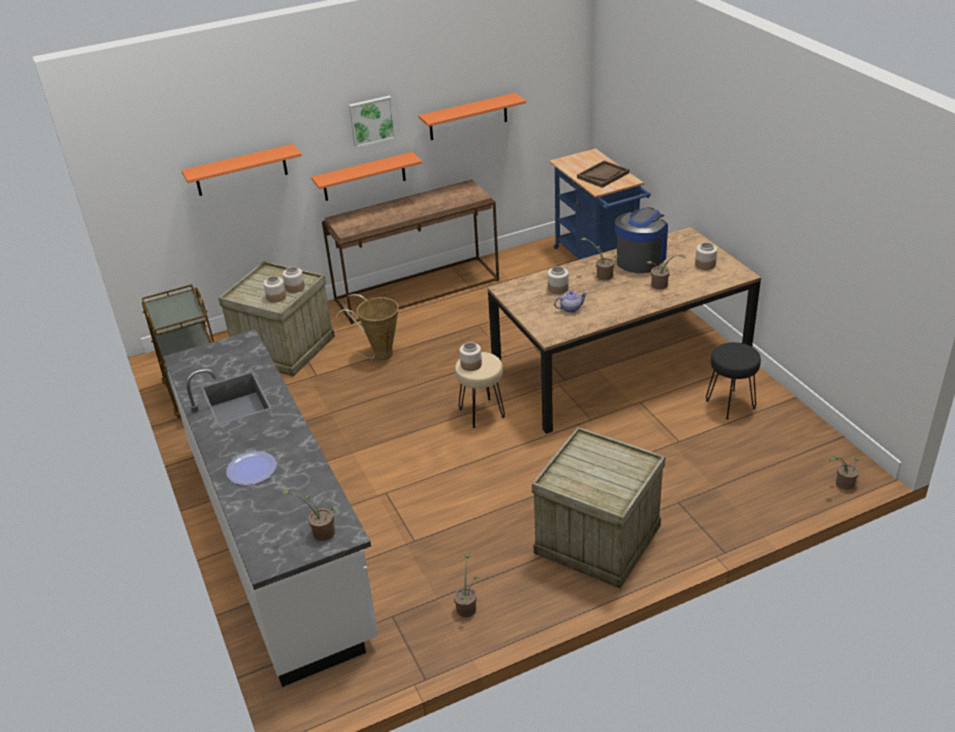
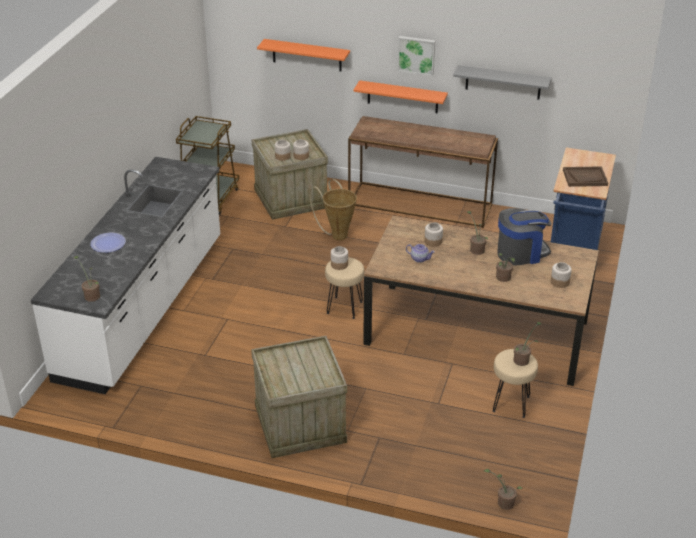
camera: 40 degrees right, 0 degrees up
orange shelf [419,93,526,140] -> grey shelf [453,65,552,99]
potted plant [454,553,480,617] -> potted plant moved to [514,322,542,366]
black stool [706,342,761,419] -> beige stool [493,349,538,418]

